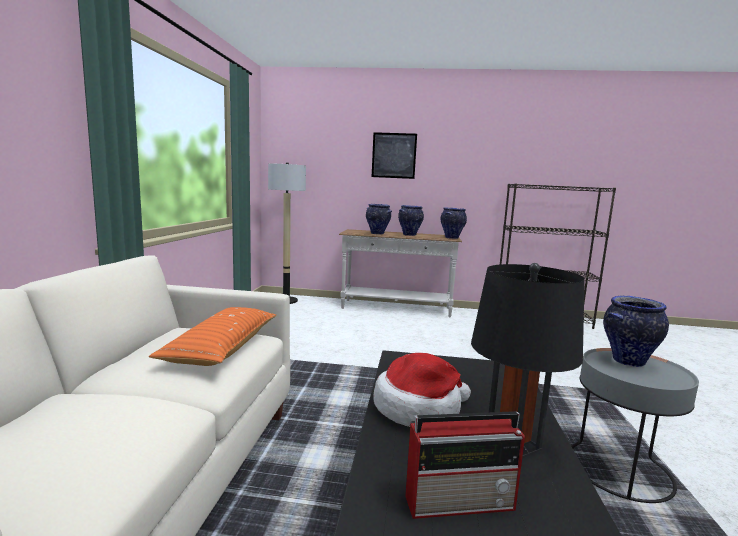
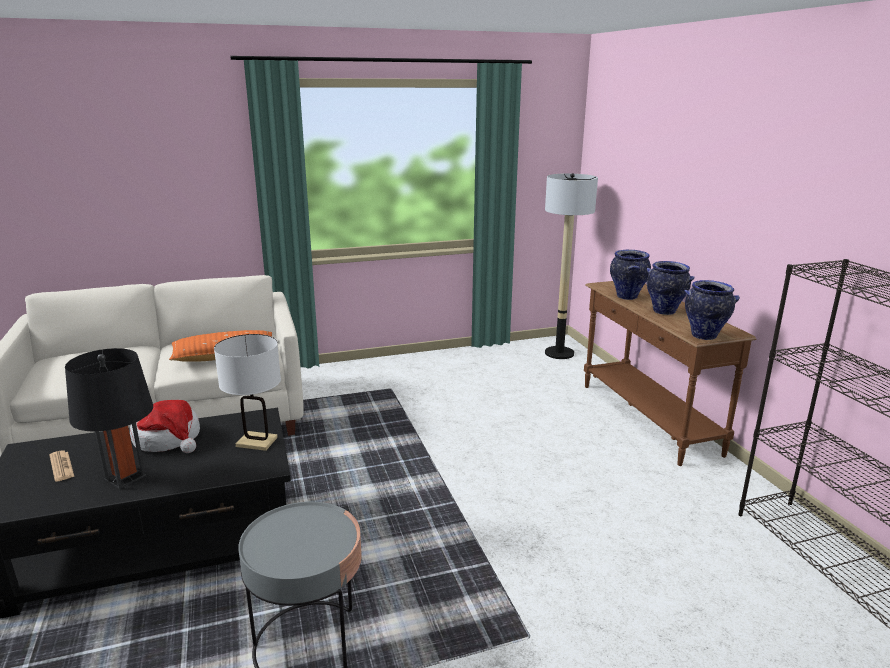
camera: 65 degrees right, 10 degrees up
white console table [339,229,462,317] -> brown console table [584,281,756,466]
picture [372,132,417,179] -> none
radio [405,411,525,519] -> newspaper [49,450,74,482]
vase [603,296,669,367] -> none
none -> white table lamp [214,334,281,451]

